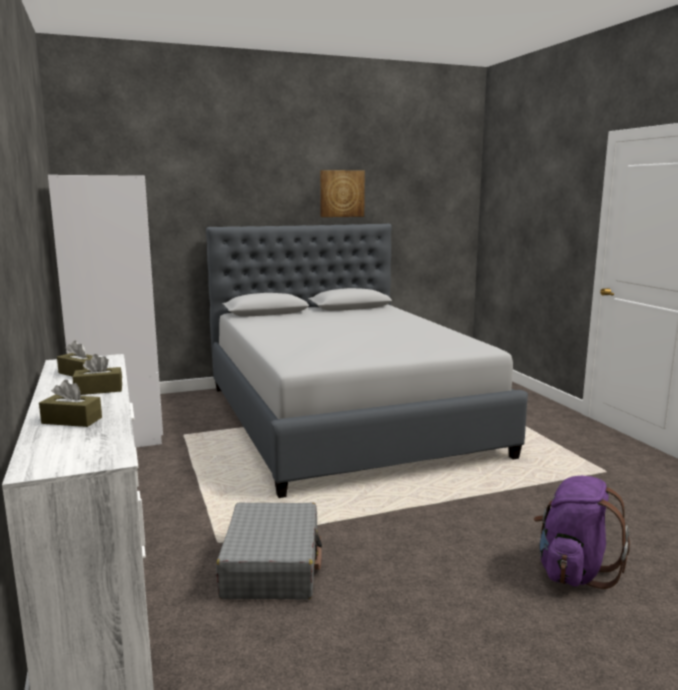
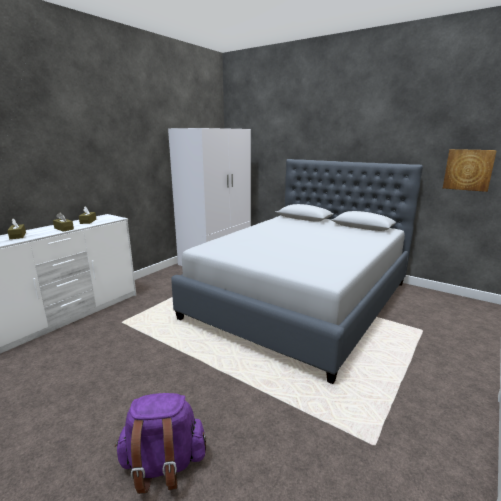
camera: 55 degrees right, 5 degrees up
grey suitcase [216,503,322,600] -> none
picture [320,170,365,217] -> picture moved to [443,149,497,192]

